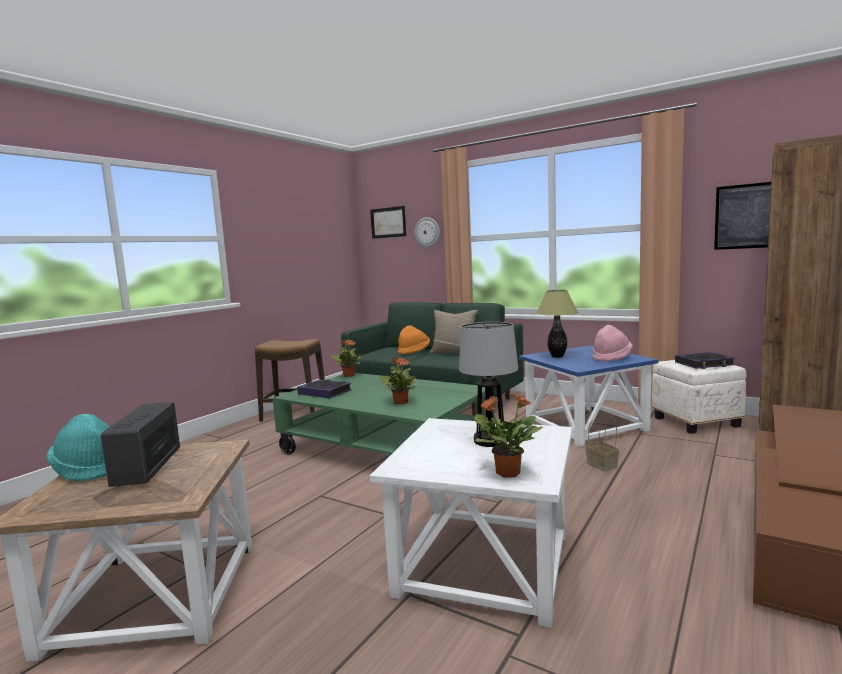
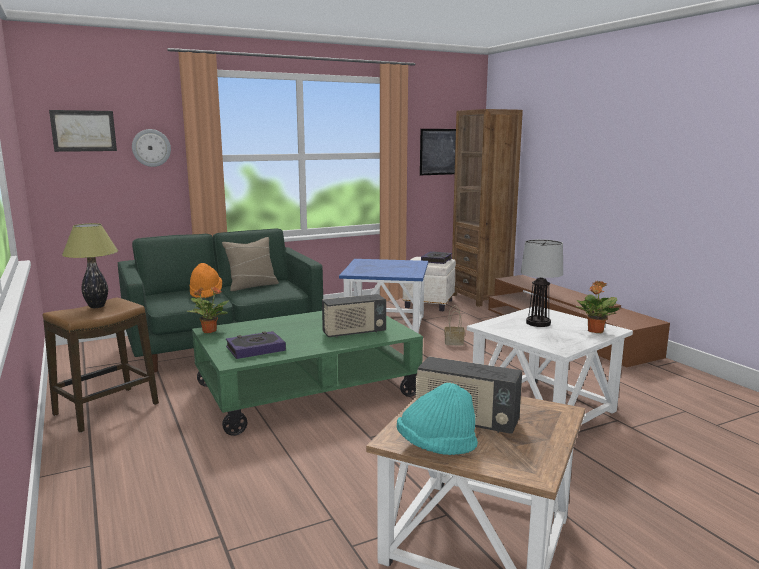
camera: 60 degrees left, 5 degrees up
potted plant [379,357,417,404] -> radio [322,294,386,338]
table lamp [536,290,578,358] -> table lamp moved to [62,223,118,308]
pink hat [593,325,633,362] -> none

